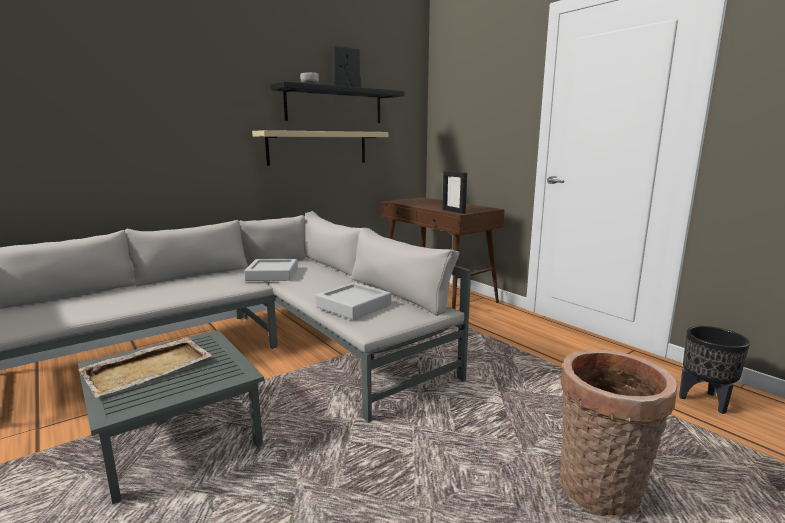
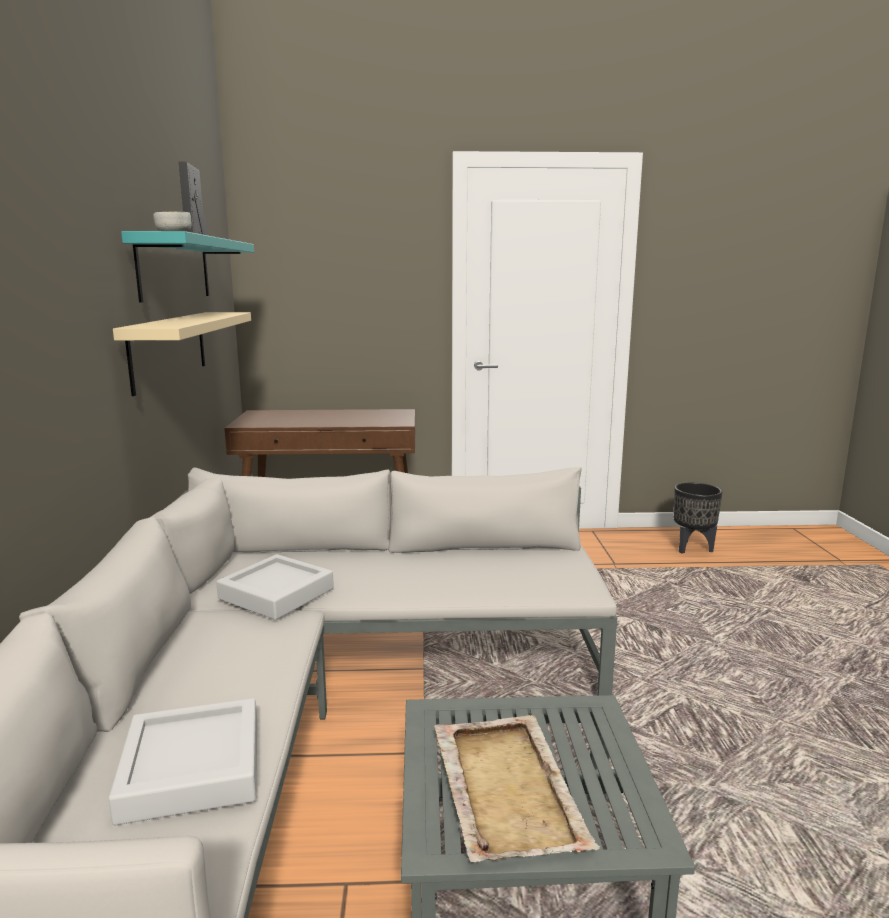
camera: 55 degrees left, 0 degrees up
black shelf [271,81,404,123] -> turquoise shelf [121,231,254,303]
grey tray [315,282,391,320] -> grey tray moved to [108,698,257,825]
picture frame [442,171,467,214] -> none
basket [559,349,678,518] -> none

